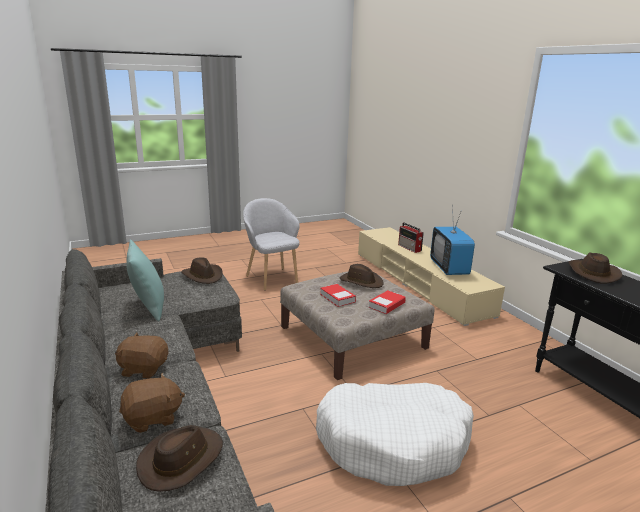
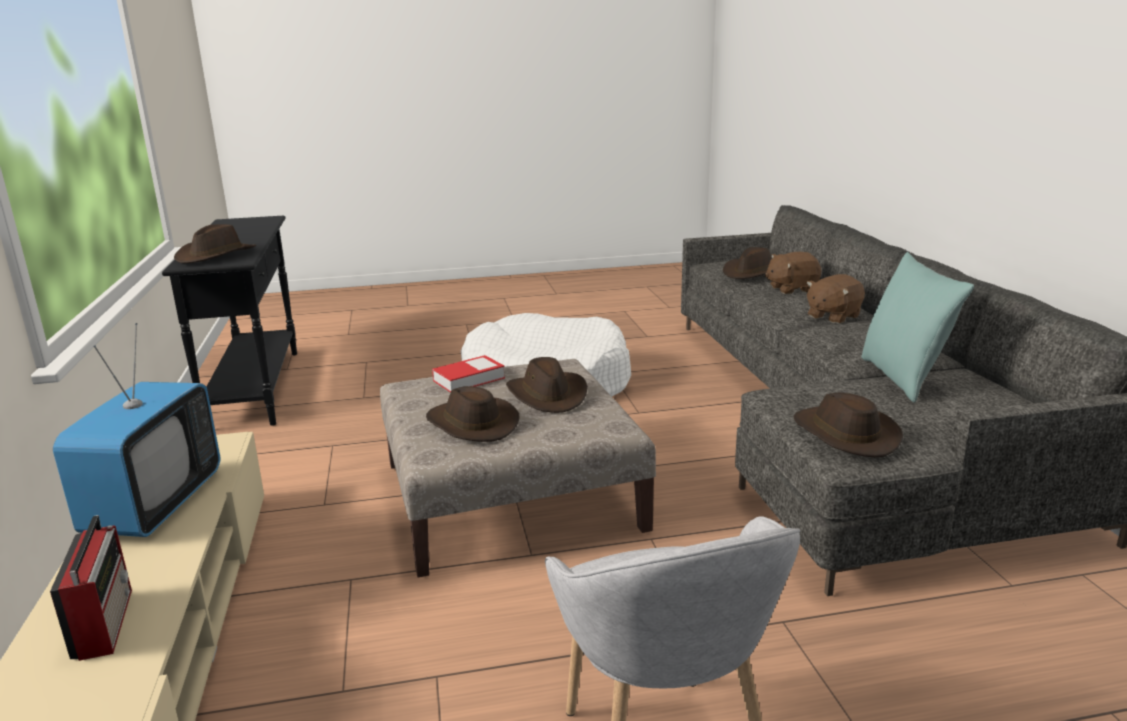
camera: 165 degrees left, 0 degrees up
brown plush toy [115,333,169,378] -> brown plush toy turned 120 degrees clockwise [806,274,865,324]
book [320,284,356,307] -> brown hat [506,357,588,413]

